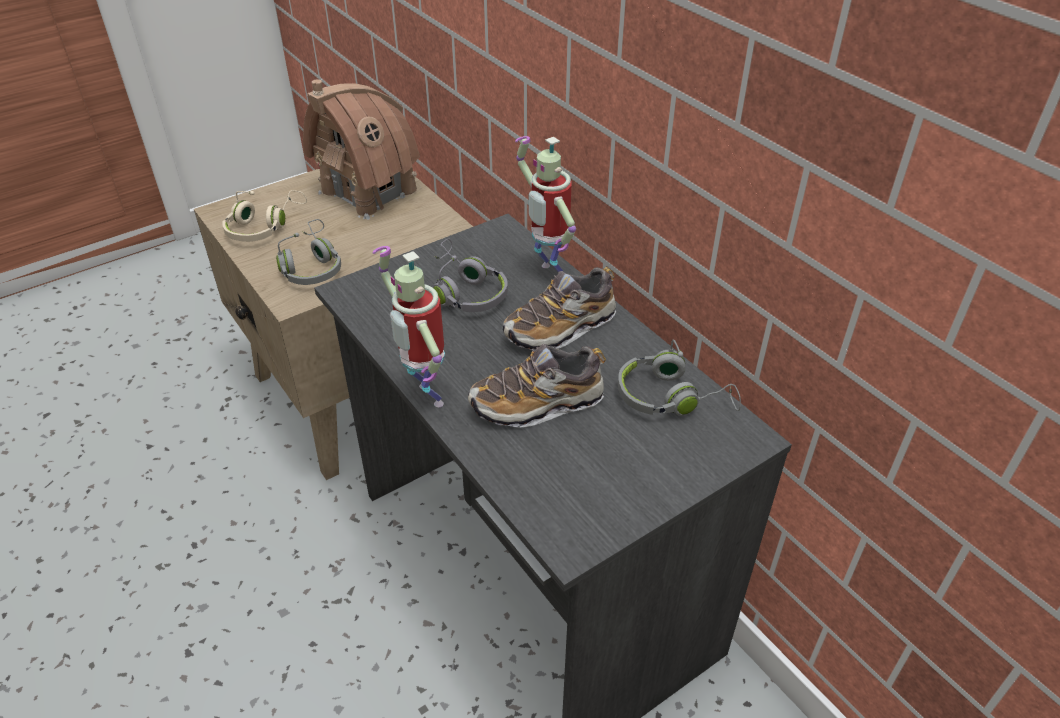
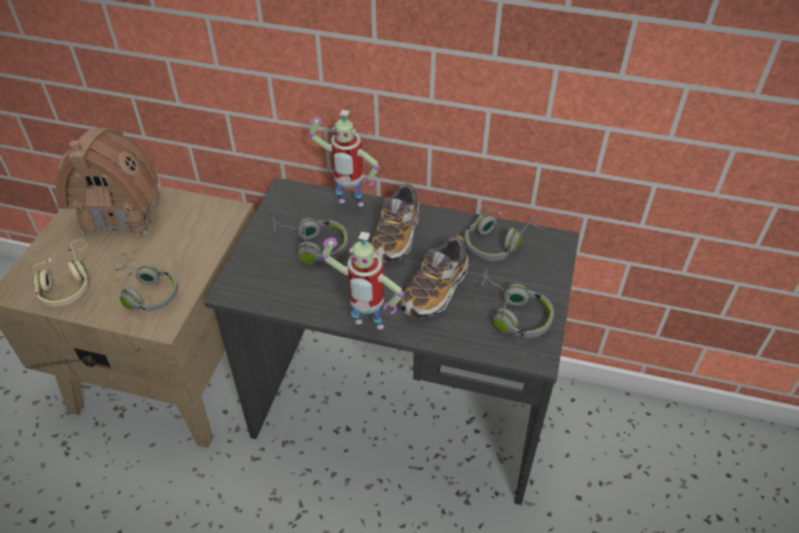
camera: 40 degrees left, 5 degrees up
none -> grey headphones [479,268,554,338]

